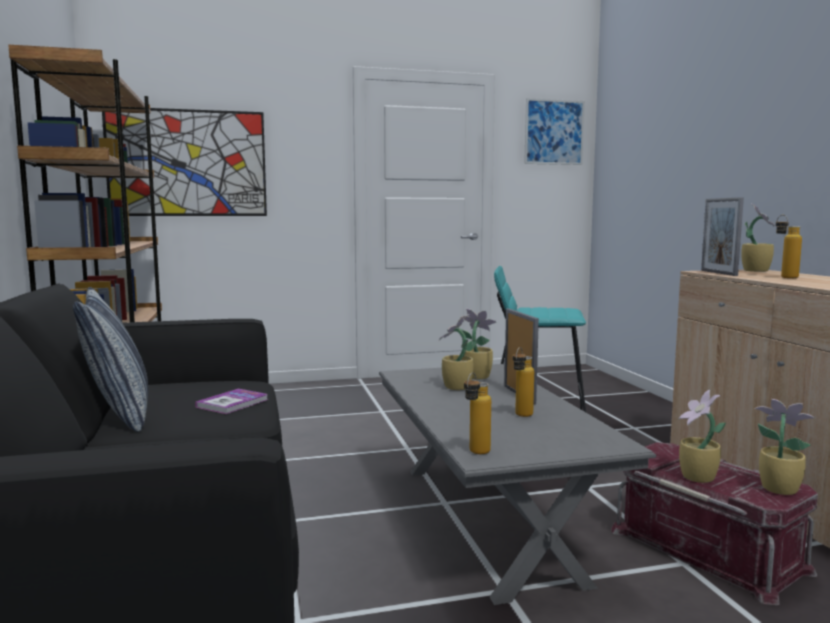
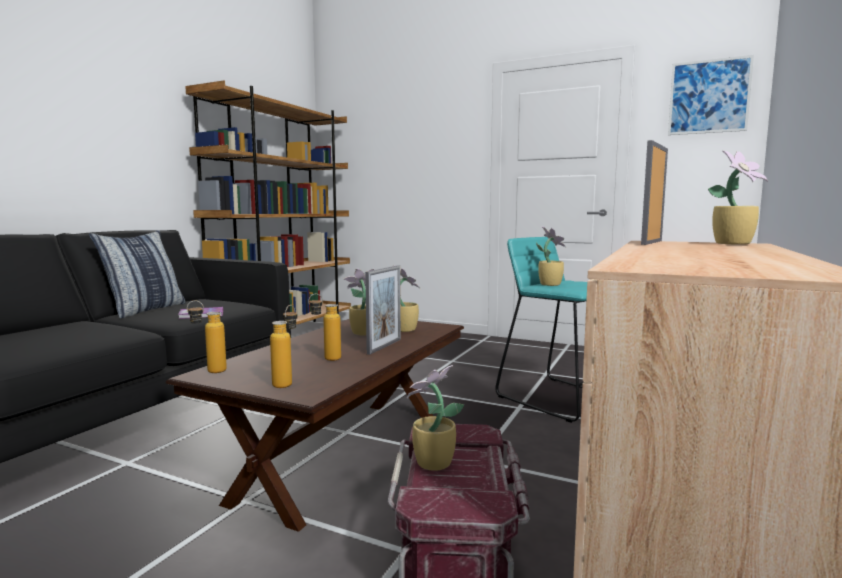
camera: 40 degrees right, 0 degrees up
picture [102,108,267,216] -> none
grey coffee table [379,364,656,605] -> brown coffee table [166,319,464,532]
potted plant [755,399,815,495] -> potted plant moved to [536,227,566,286]
bottle [776,215,802,278] -> bottle moved to [270,305,297,388]

